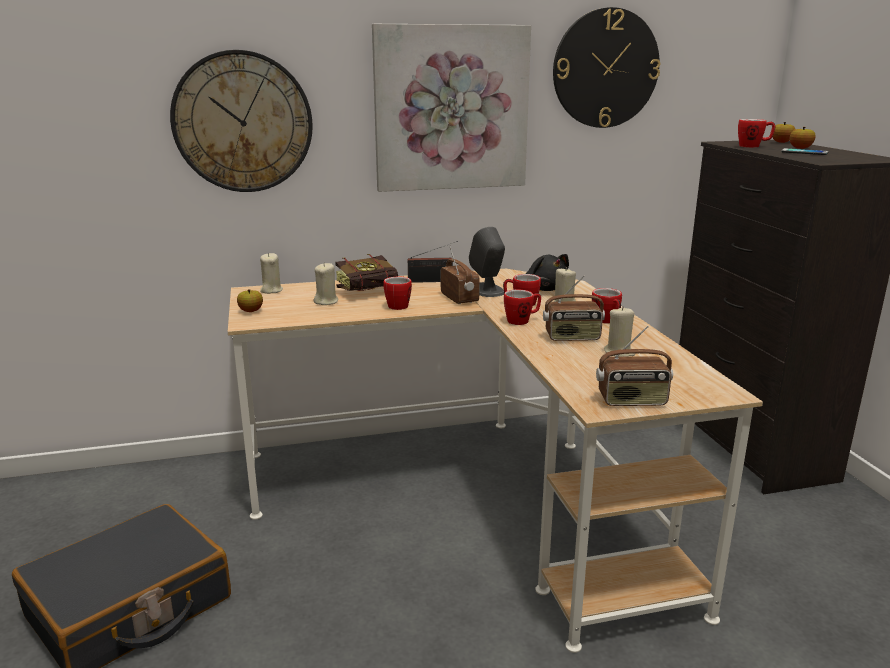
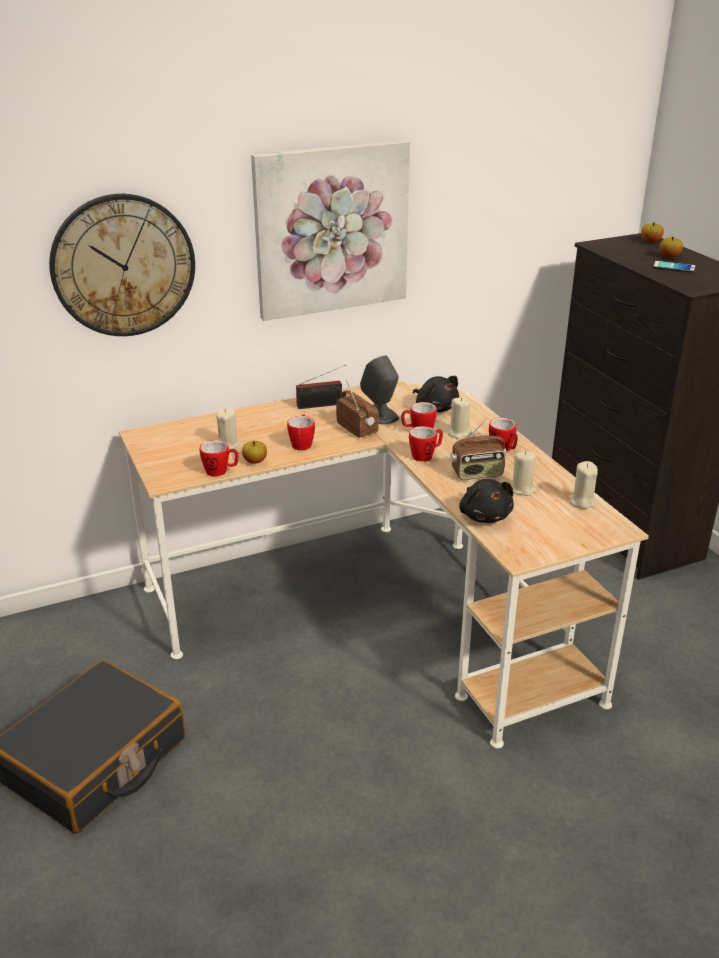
camera: 10 degrees left, 10 degrees up
apple [237,289,263,312] -> apple moved to [242,441,267,464]
beige candle [260,253,283,294] -> beige candle moved to [569,461,598,509]
book [335,254,398,291] -> none
wall clock [553,7,660,128] -> none
radio [596,326,673,406] -> none
mug [738,119,775,148] -> mug moved to [200,440,238,477]
none -> black plush toy [459,479,514,523]

